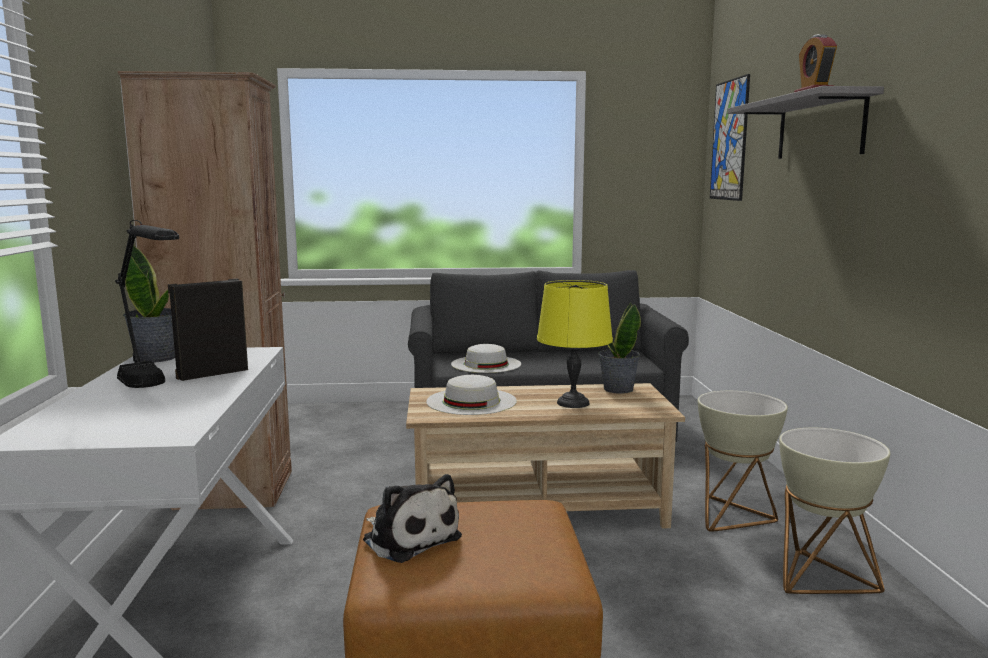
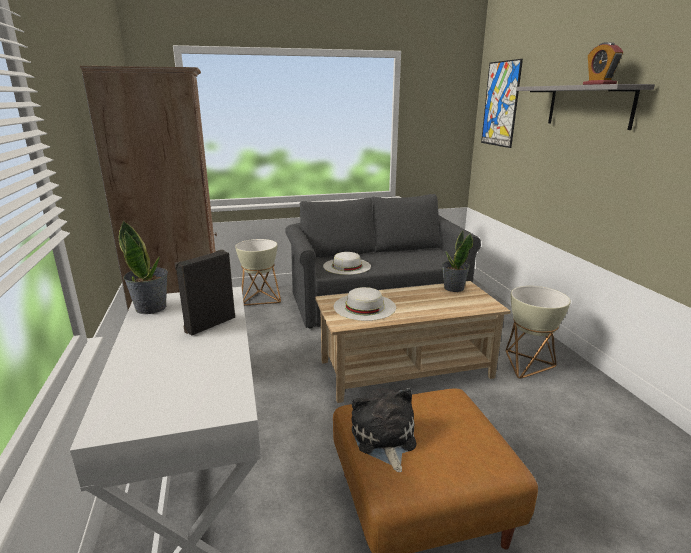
camera: 10 degrees left, 10 degrees up
black table lamp [115,220,179,388] -> none
plush toy [363,474,462,563] -> plush toy turned 135 degrees counterclockwise [352,387,416,472]
yellow table lamp [537,280,613,408] -> none
planter [779,428,891,594] -> planter moved to [235,239,281,306]

